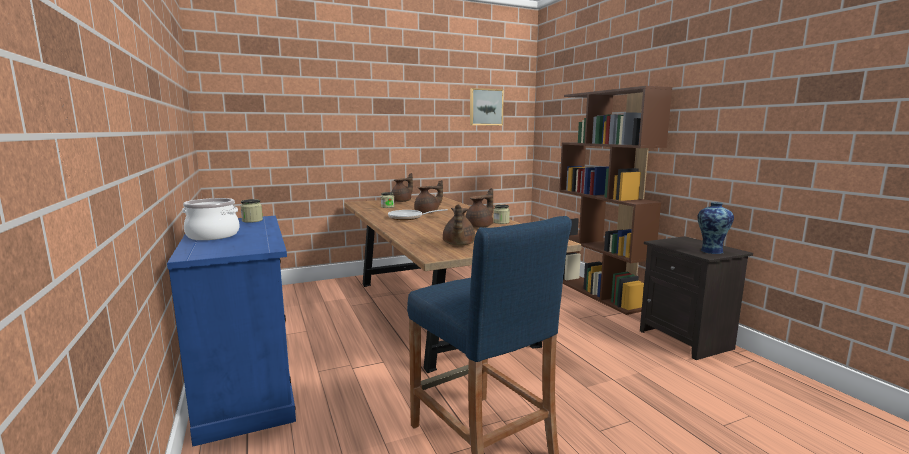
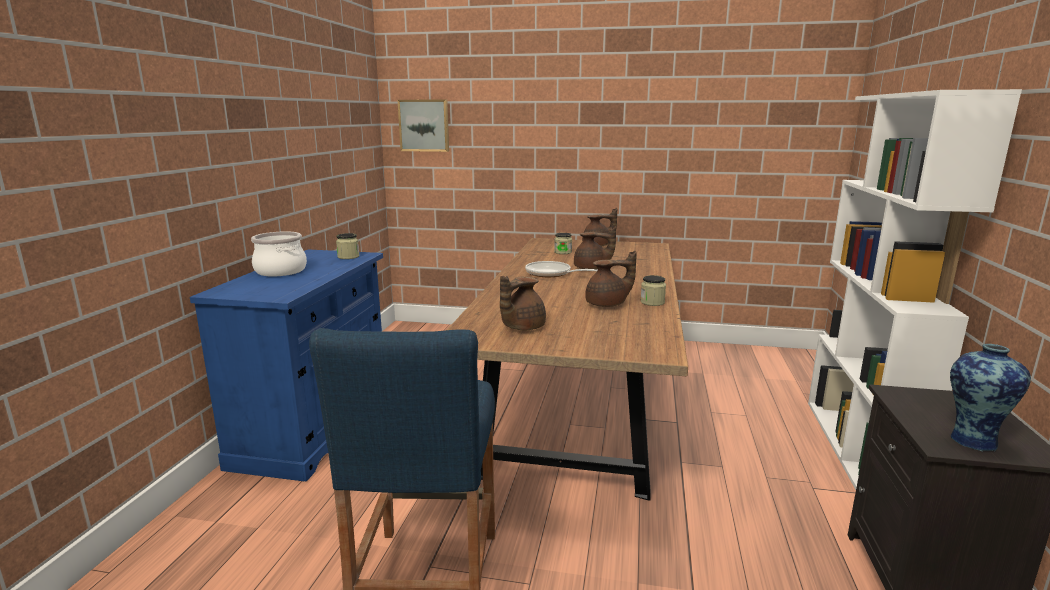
camera: 35 degrees right, 5 degrees up
picture [470,88,504,125] -> picture moved to [398,99,449,152]
brown bookcase [559,86,672,315] -> white bookcase [808,89,1022,490]

